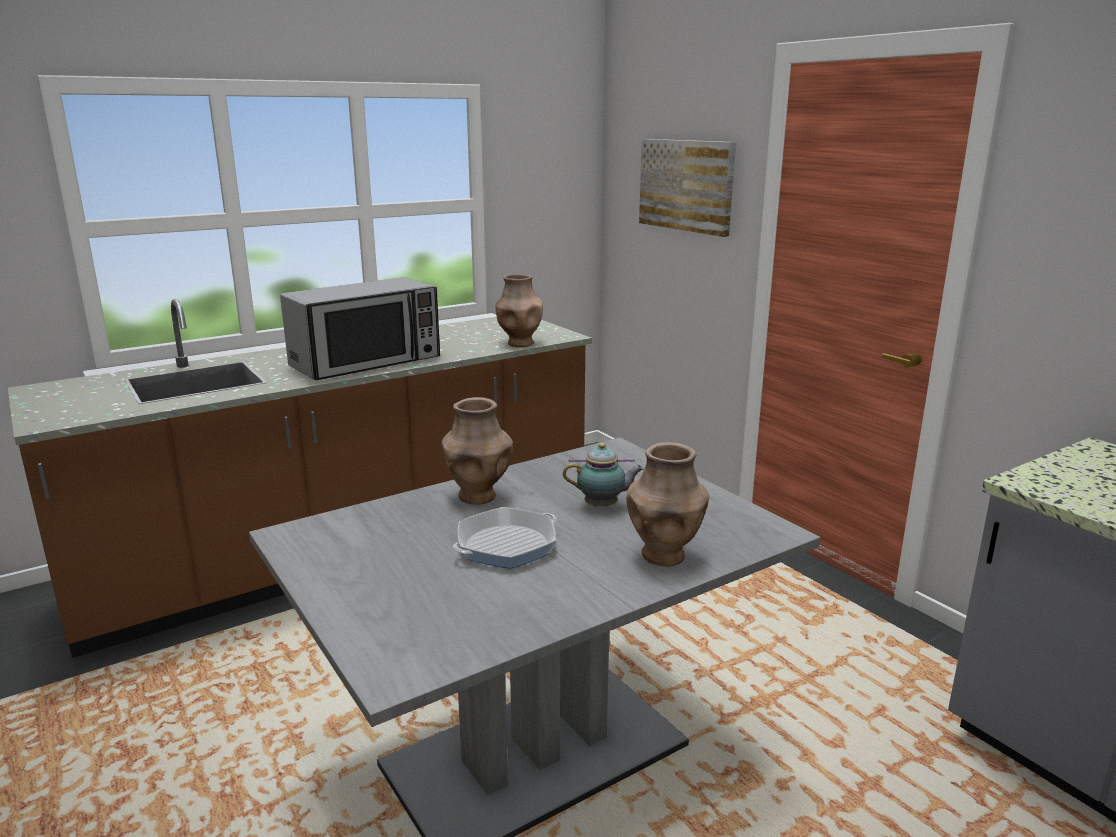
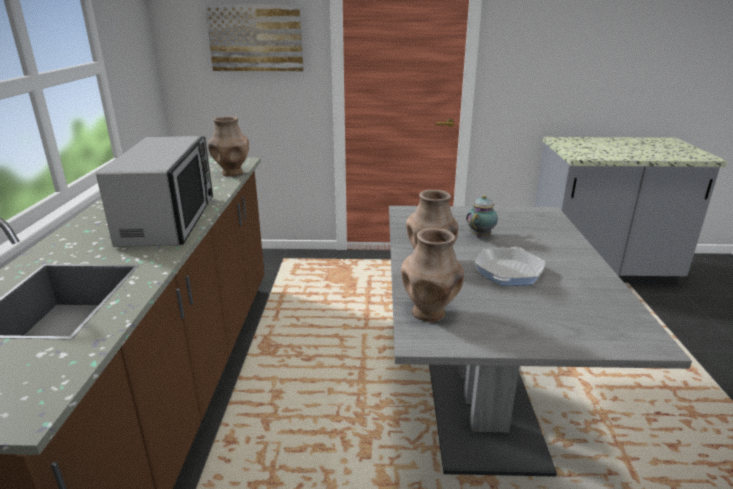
camera: 55 degrees left, 5 degrees up
frying pan [453,507,557,569] -> frying pan turned 150 degrees counterclockwise [474,247,545,286]
brown vase [626,442,709,566] -> brown vase moved to [401,228,464,322]

